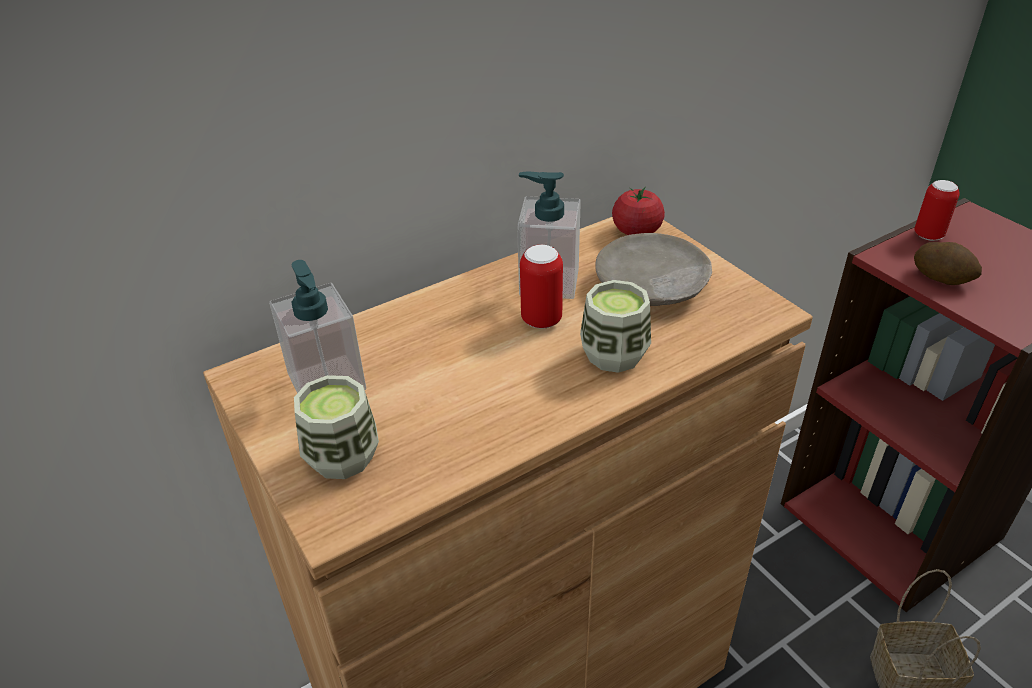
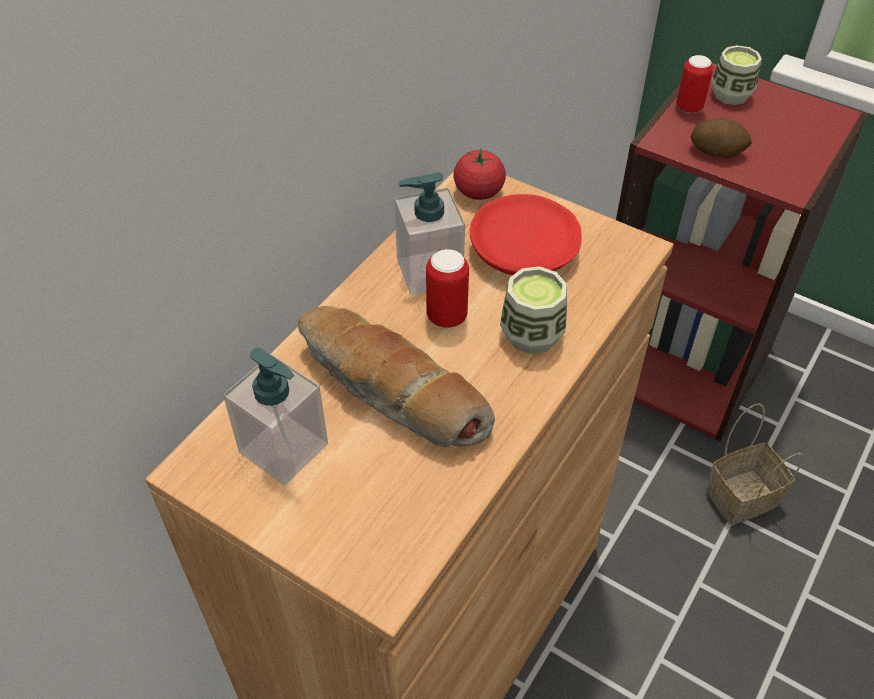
camera: 25 degrees left, 10 degrees up
cup [294,375,379,479] -> cup moved to [712,45,762,105]
beige plate [595,233,712,306] -> red plate [470,194,582,275]
none -> bread [298,306,495,447]

